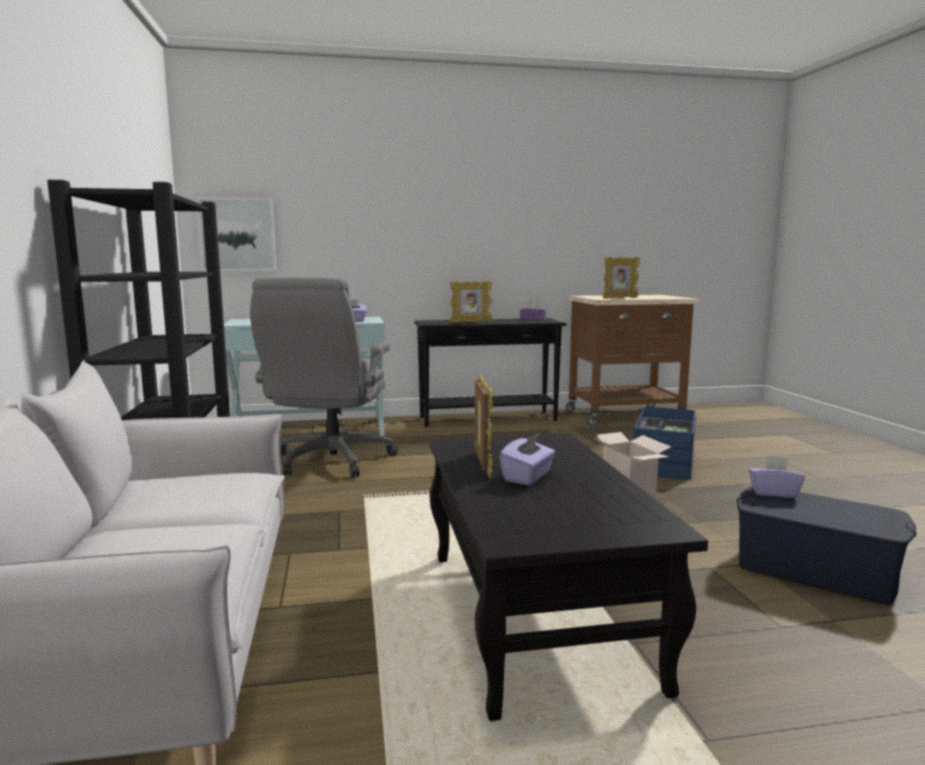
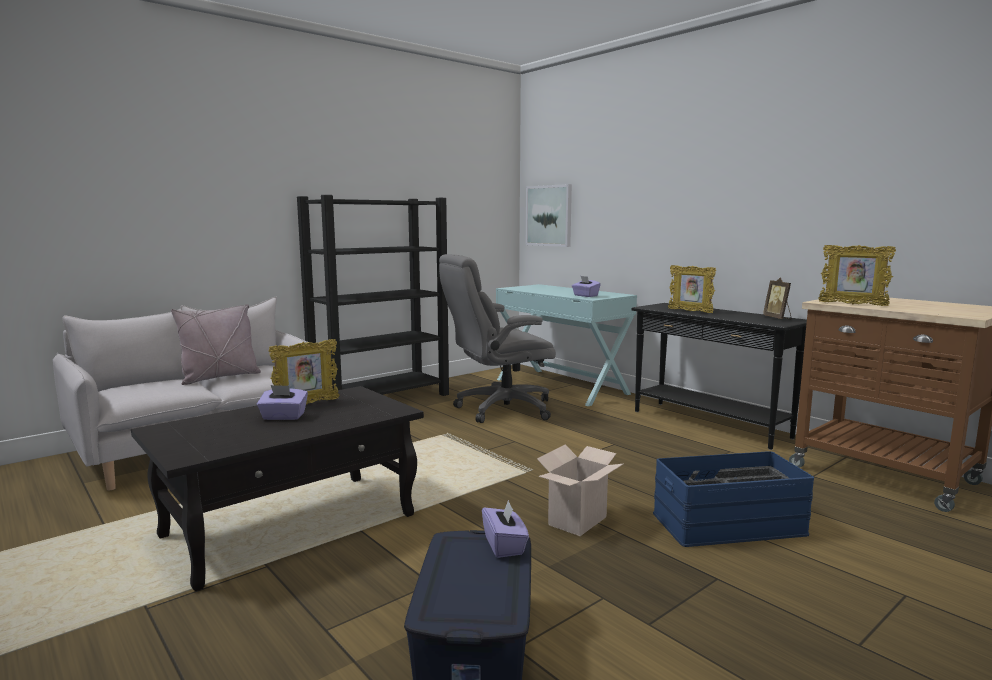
camera: 60 degrees right, 0 degrees up
purple tissue box [520,299,546,320] -> picture frame [763,277,792,319]
none -> purple pillow [171,304,261,385]

